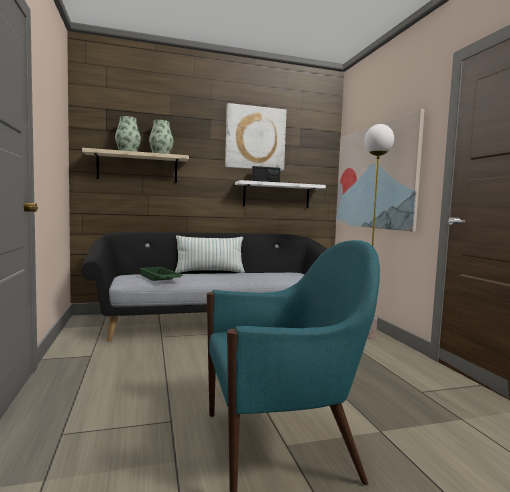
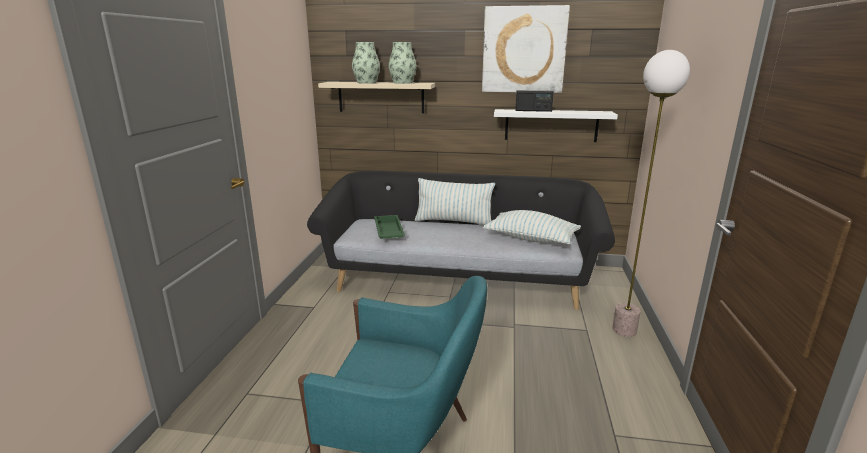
camera: 25 degrees right, 15 degrees up
picture [336,109,425,232] -> none
none -> pillow [483,210,581,244]

